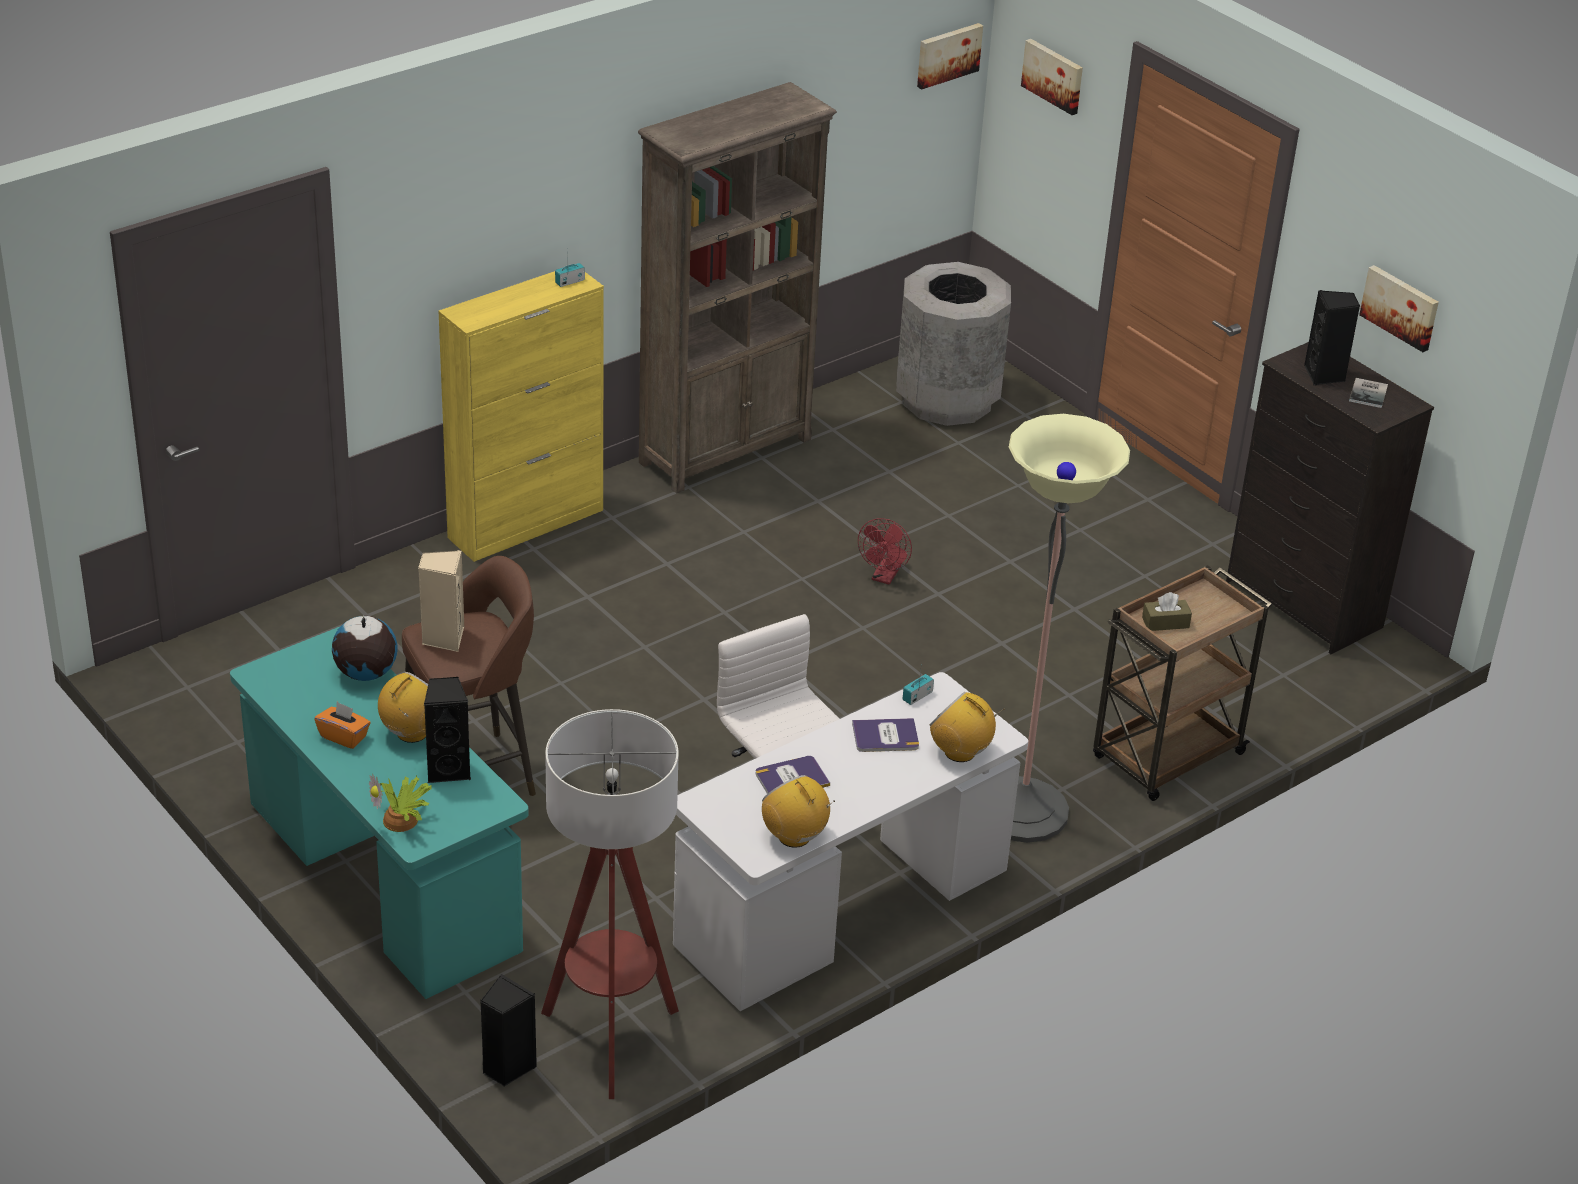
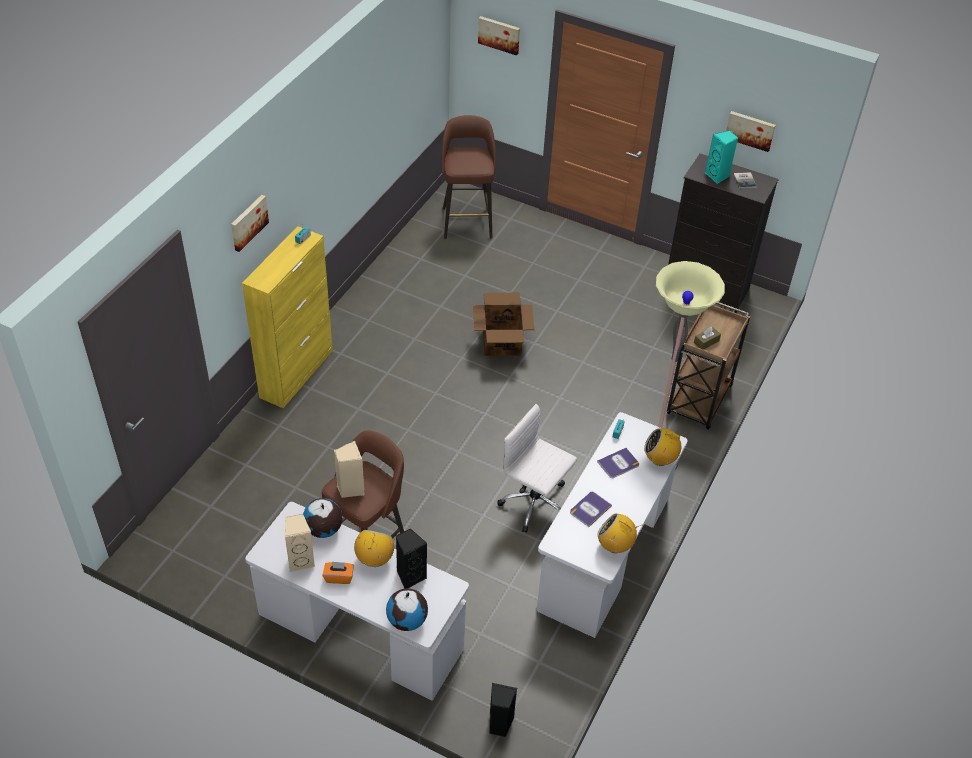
camera: 25 degrees left, 10 degrees up
turquoise desk [230,626,529,999] -> white desk [245,502,469,701]
potted plant [369,774,432,832] -> globe [386,588,428,631]
floor lamp [541,709,679,1099] -> none
brown bookcase [638,82,837,494] -> none
red fan [858,518,912,585] -> cardboard box [473,293,535,356]
grey trash can [896,262,1011,426] -> brown stool [442,115,496,239]
picture [917,23,983,90] -> picture moved to [231,195,269,252]
black speaker [1304,290,1360,385] -> turquoise speaker [705,130,738,184]
none -> beige speaker [285,514,315,572]

